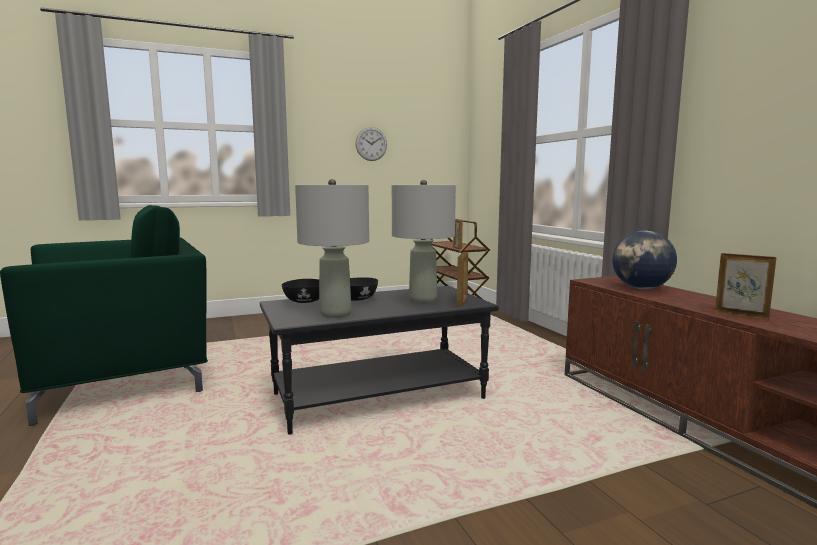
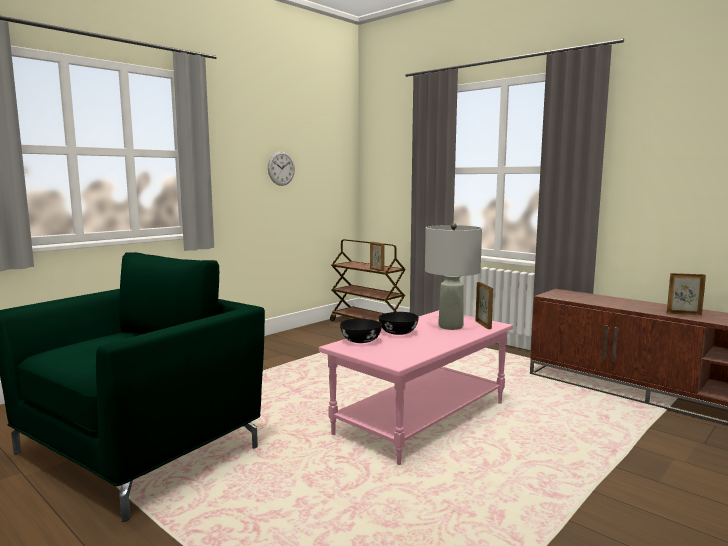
camera: 25 degrees left, 0 degrees up
black coffee table [260,286,499,435] -> pink coffee table [319,310,513,465]
grey table lamp [295,179,369,318] -> none
globe [612,231,677,289] -> none

